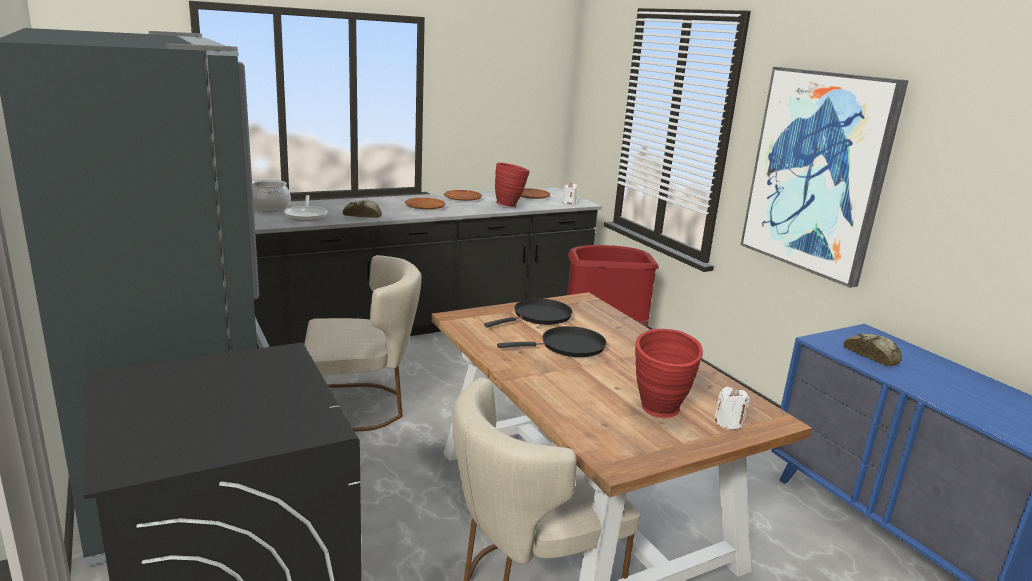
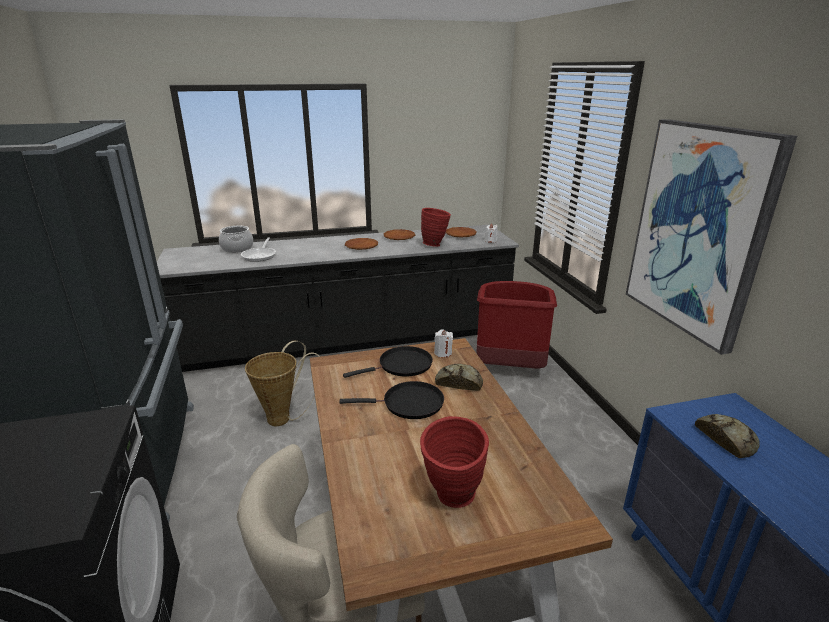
camera: 15 degrees right, 5 degrees up
beige chair [304,255,422,432] -> basket [245,341,320,426]
bread [343,200,382,218] -> bread moved to [435,364,483,391]
white candle [714,387,750,430] -> white candle moved to [434,329,453,357]

